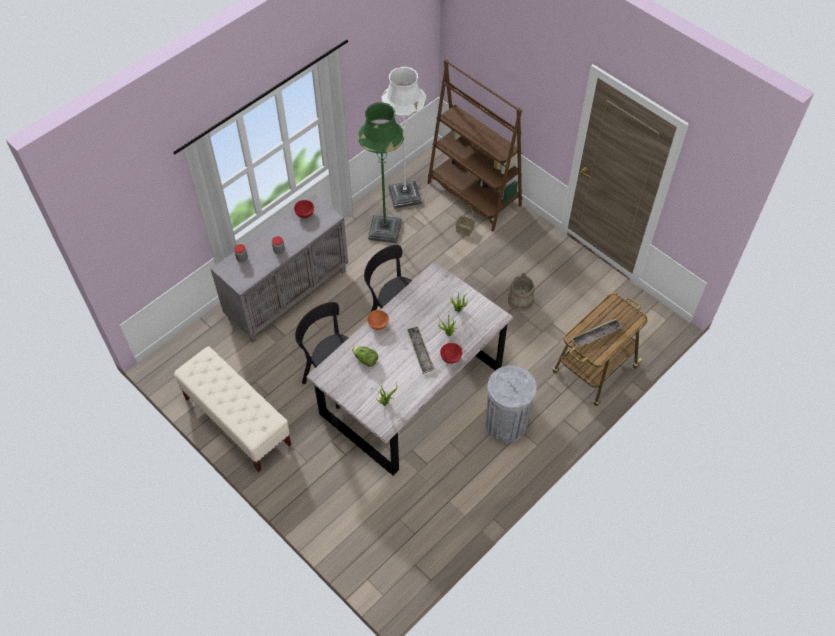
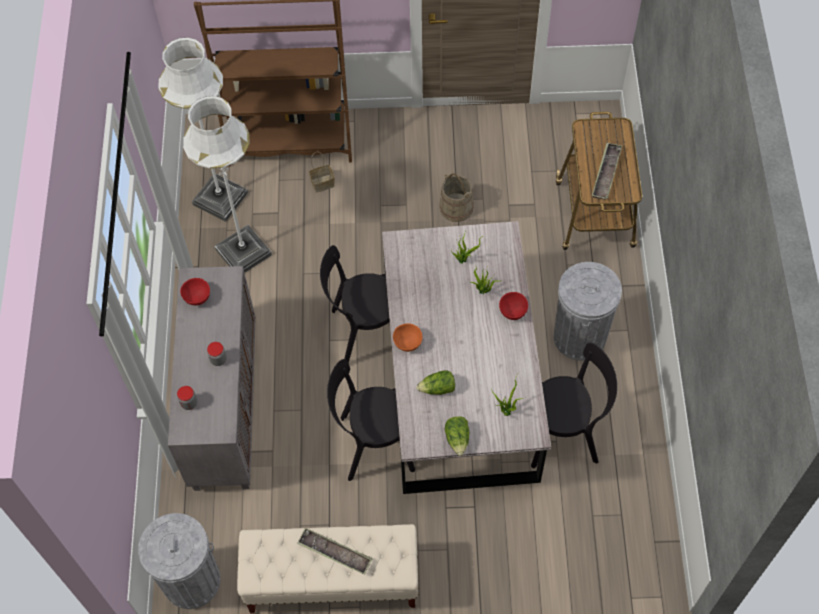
camera: 45 degrees left, 5 degrees up
green floor lamp [358,102,404,244] -> white floor lamp [183,96,272,273]
tray [406,326,435,374] -> tray moved to [297,528,373,575]
none -> grey trash can [138,513,220,609]
none -> lettuce [445,416,470,456]
none -> black chair [531,342,617,468]

